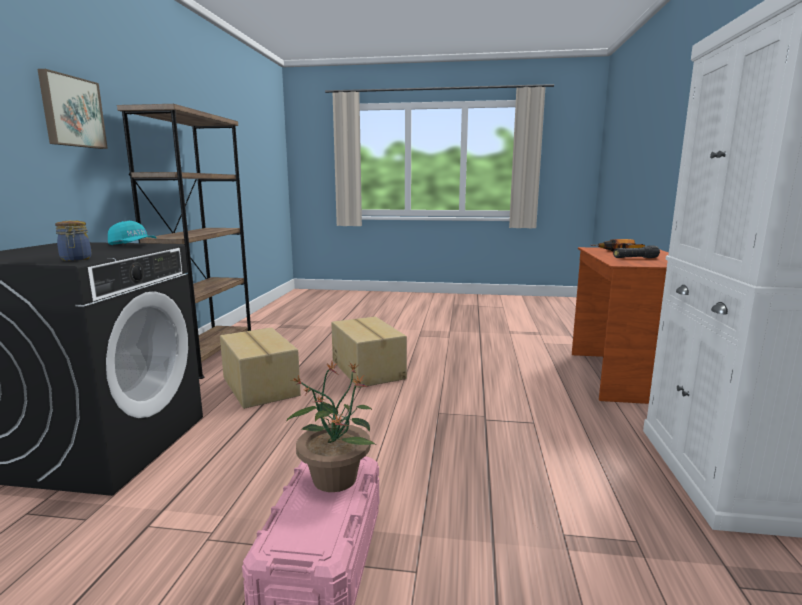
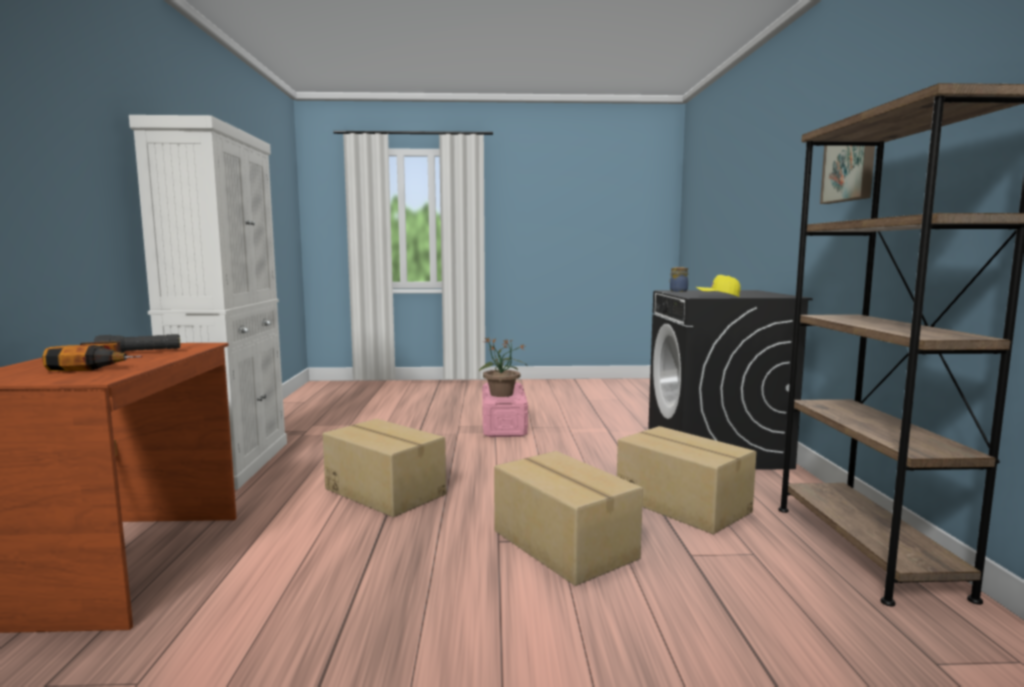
camera: 170 degrees right, 5 degrees down
turquoise cap [108,221,156,245] -> yellow cap [696,275,741,297]
none -> cardboard box [323,419,446,517]

